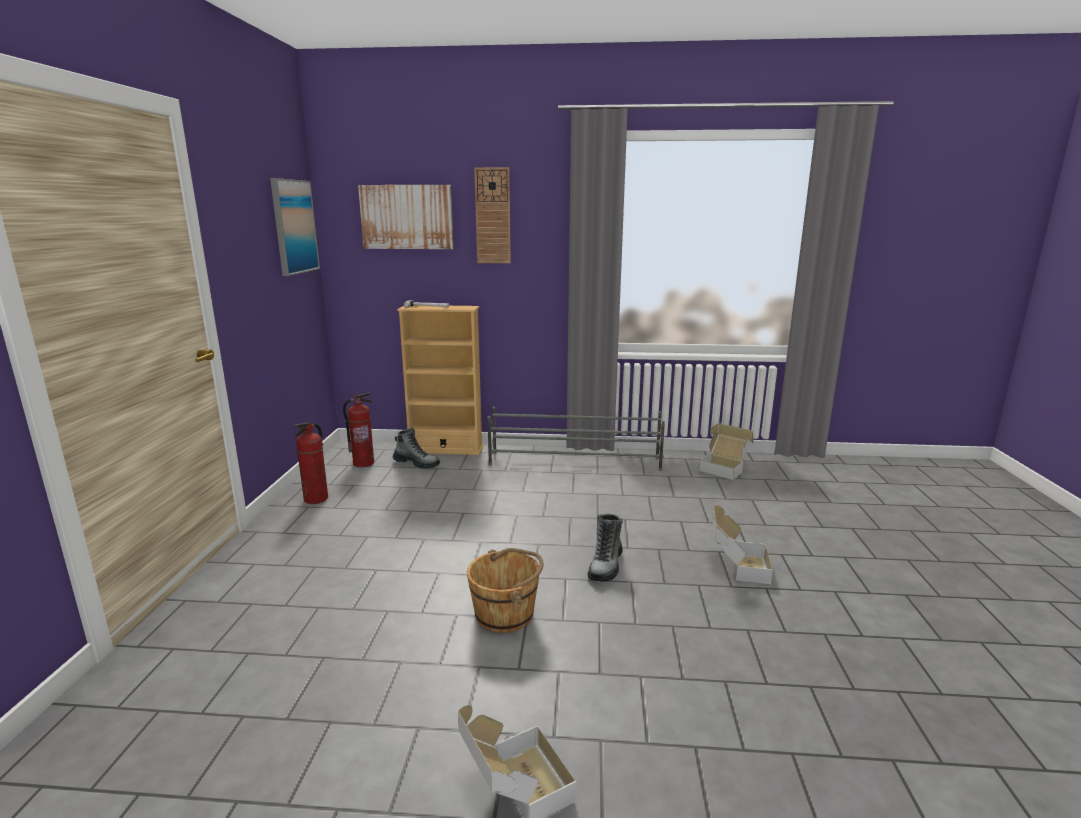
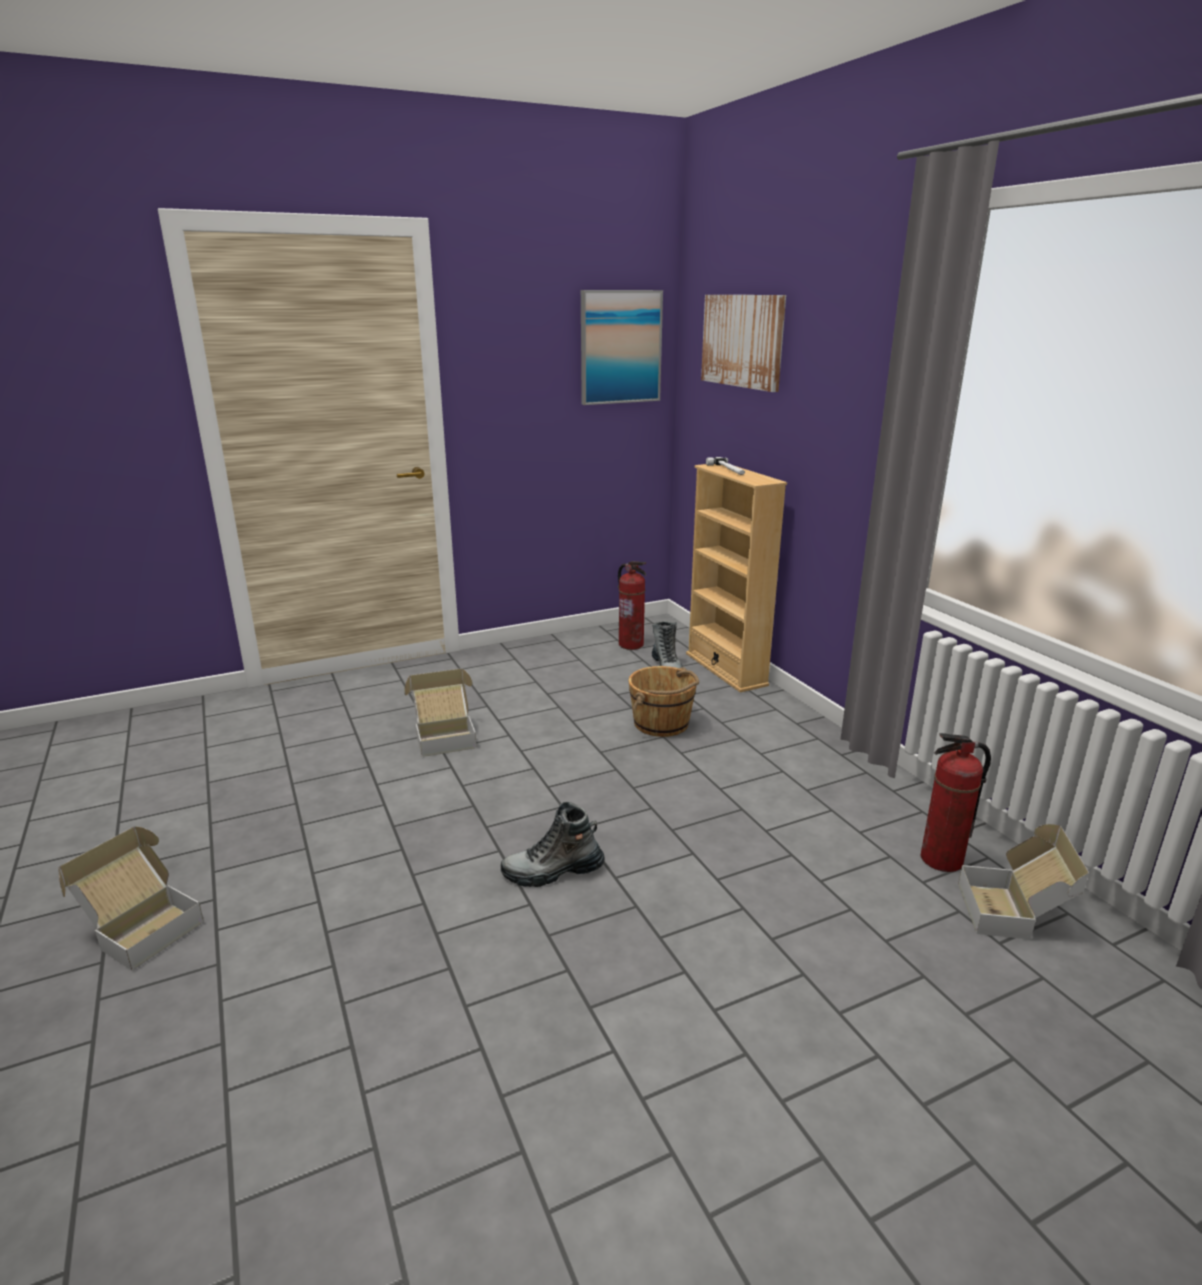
camera: 60 degrees right, 5 degrees up
fire extinguisher [294,422,328,504] -> fire extinguisher moved to [920,733,991,872]
brown bucket [467,548,543,633] -> brown bucket moved to [628,666,699,737]
wall clock [474,167,511,263] -> none
grey shoe rack [487,407,665,471] -> none
cardboard box [712,505,773,584] -> cardboard box moved to [404,668,477,757]

